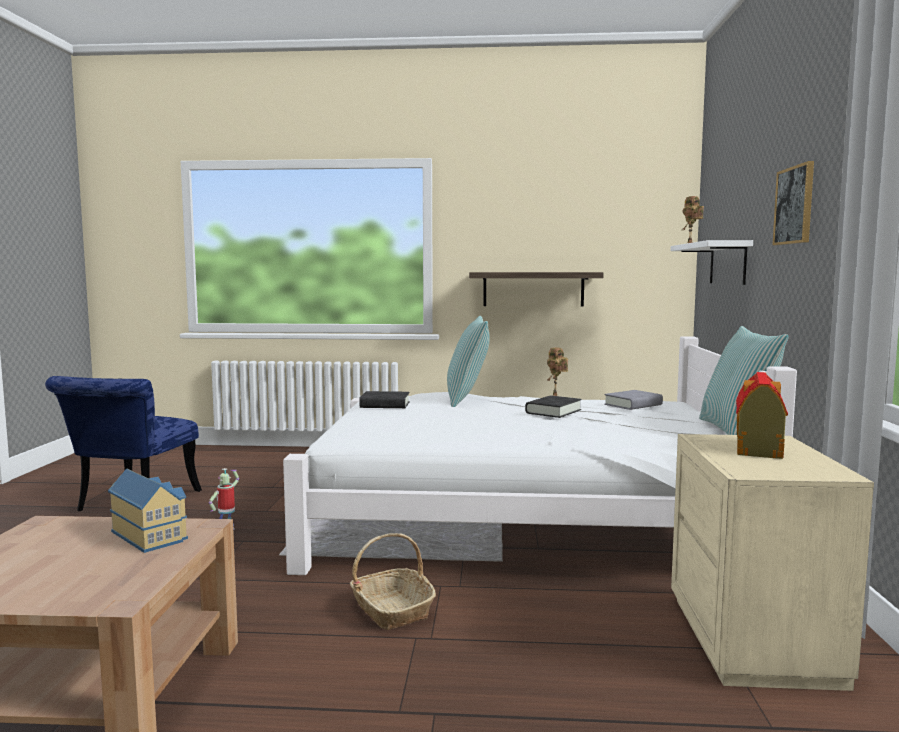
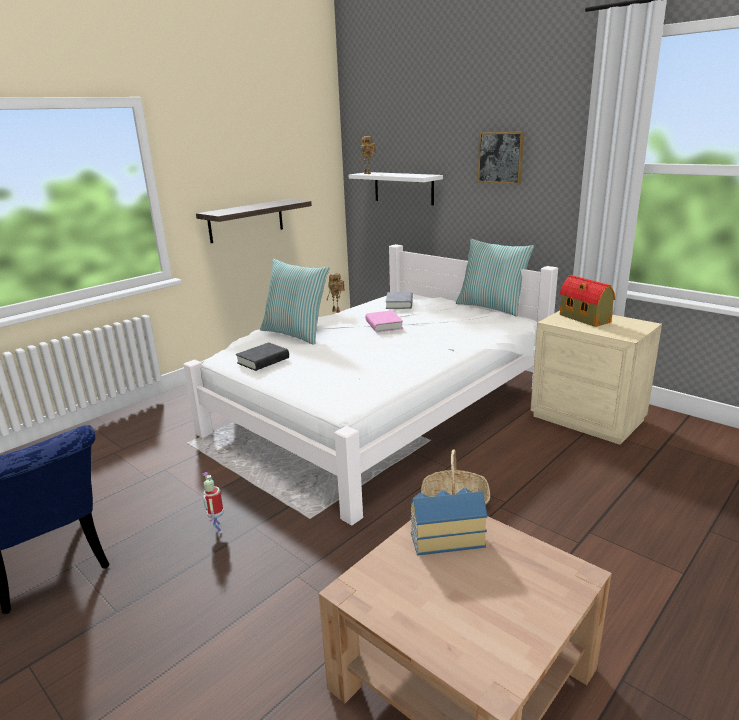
camera: 50 degrees left, 15 degrees up
black book [525,395,582,418] -> pink book [366,310,403,332]

